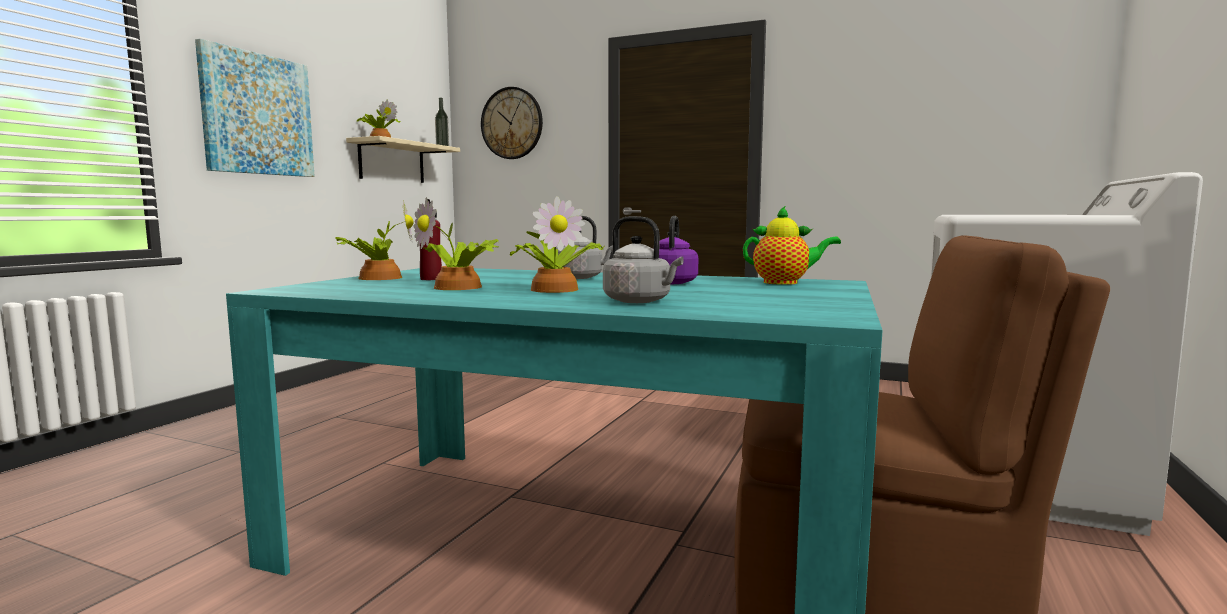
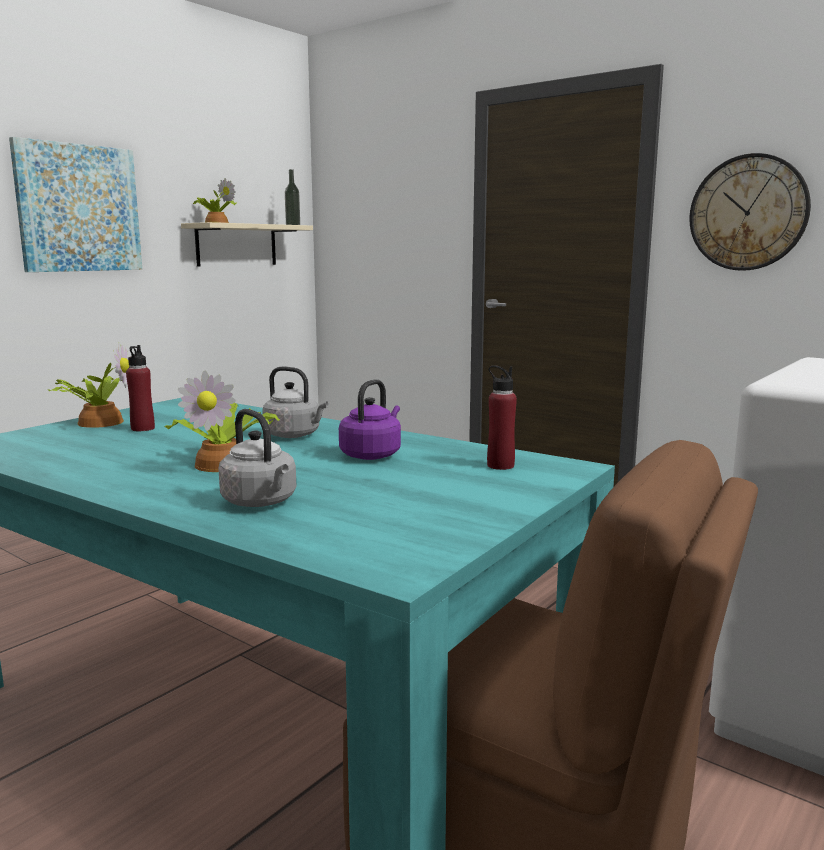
camera: 15 degrees right, 5 degrees up
potted plant [413,197,499,290] -> none
wall clock [481,87,543,159] -> wall clock moved to [689,153,811,271]
teapot [743,206,841,285] -> red bottle [487,365,517,470]

